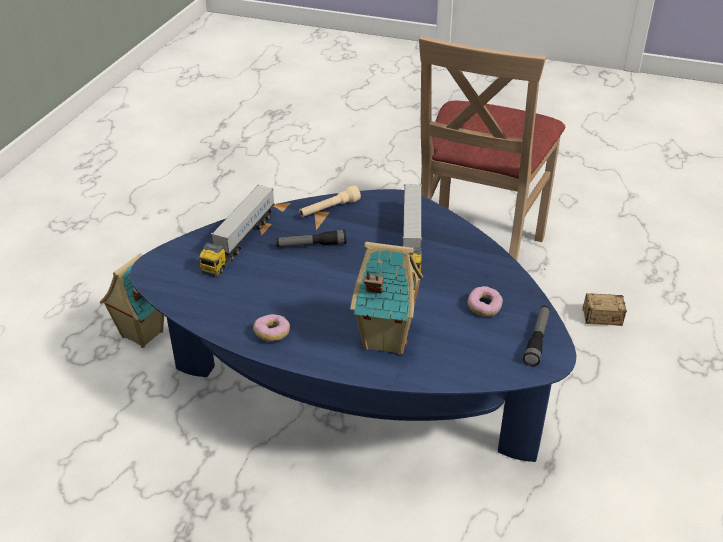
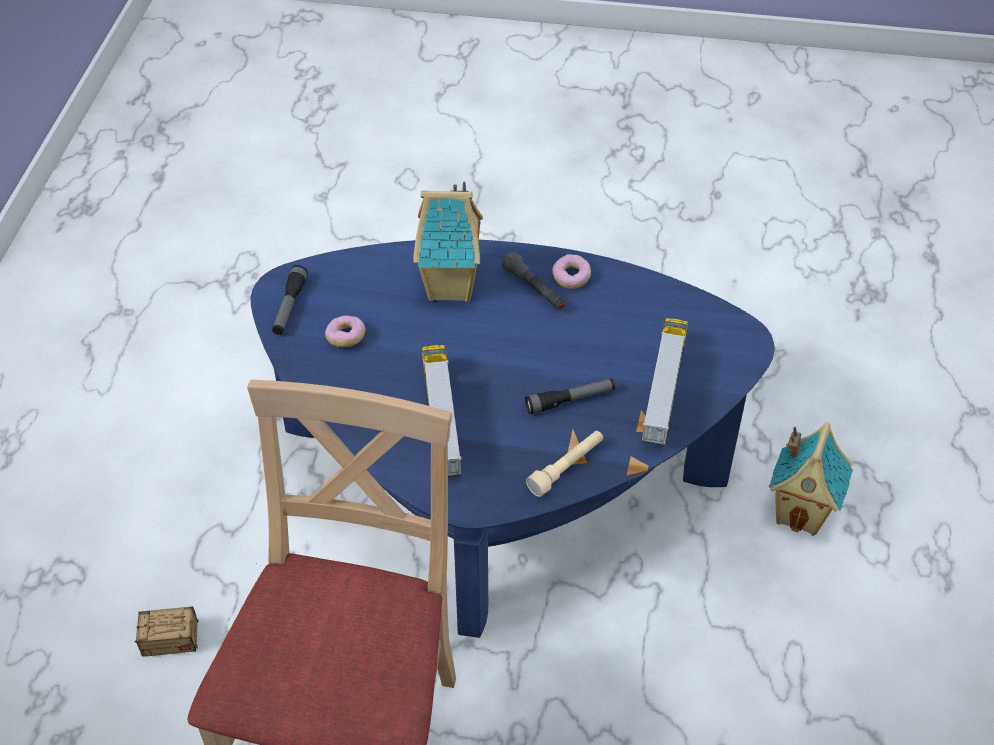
camera: 170 degrees right, 10 degrees up
none -> grey flashlight [501,251,566,310]

